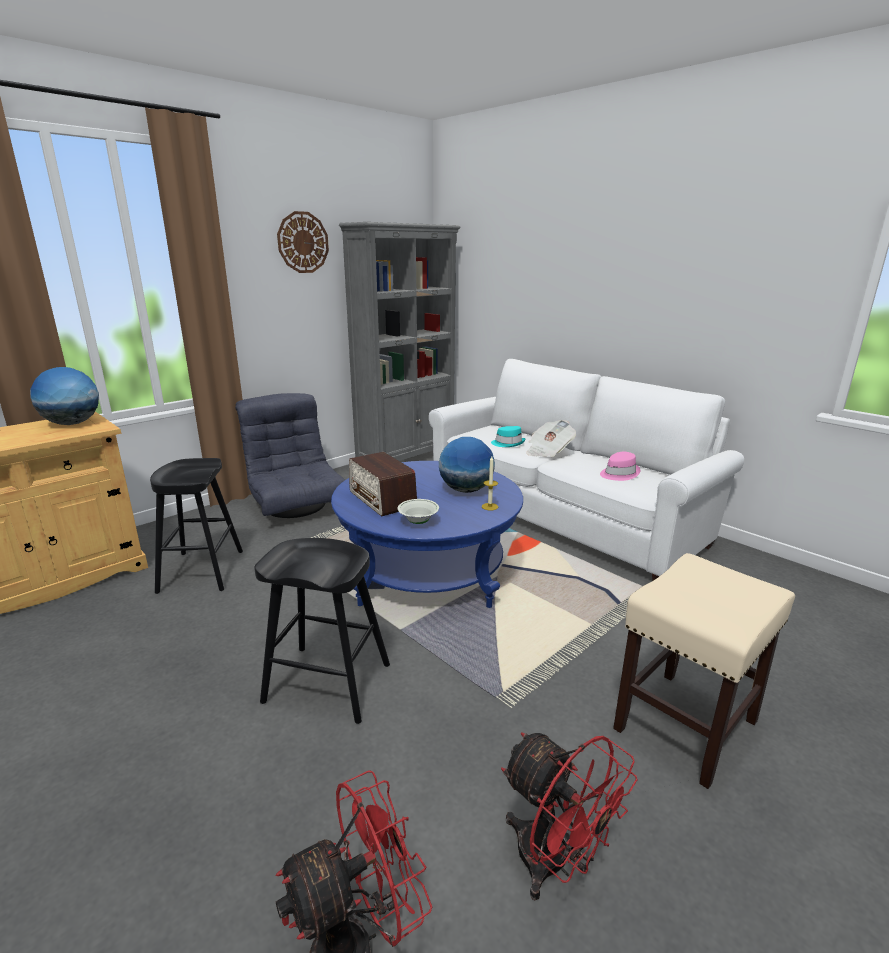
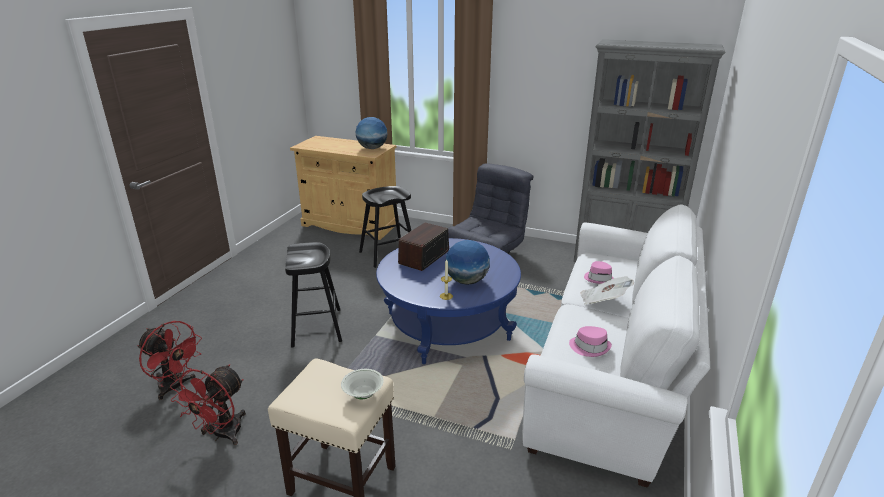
camera: 65 degrees right, 5 degrees up
wall clock [277,211,329,273] -> none
white bowl [398,499,439,524] -> white bowl moved to [341,369,384,399]
turquoise hat [491,426,525,447] -> pink hat [584,261,614,284]

